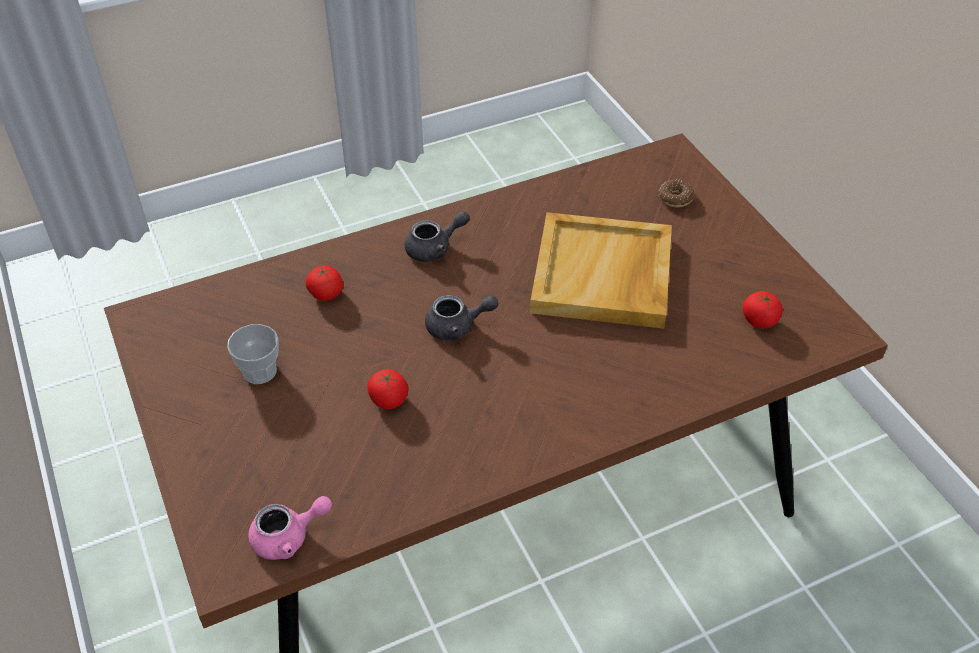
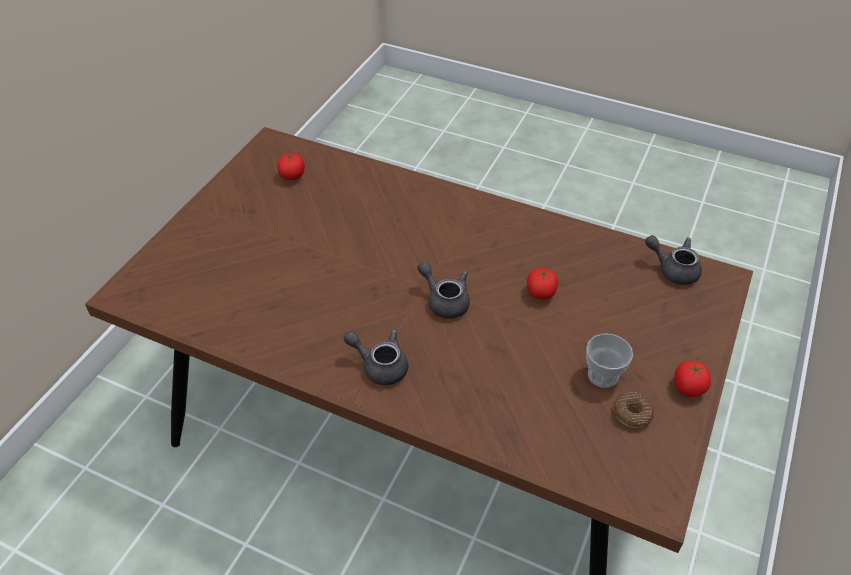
camera: 130 degrees left, 0 degrees up
pink teapot [248,496,332,560] -> grey teapot [645,235,702,285]
tomato [305,265,343,301] -> tomato moved to [674,361,711,397]
beige tray [530,212,672,328] -> none
donut [658,179,694,207] -> donut moved to [614,392,654,428]

